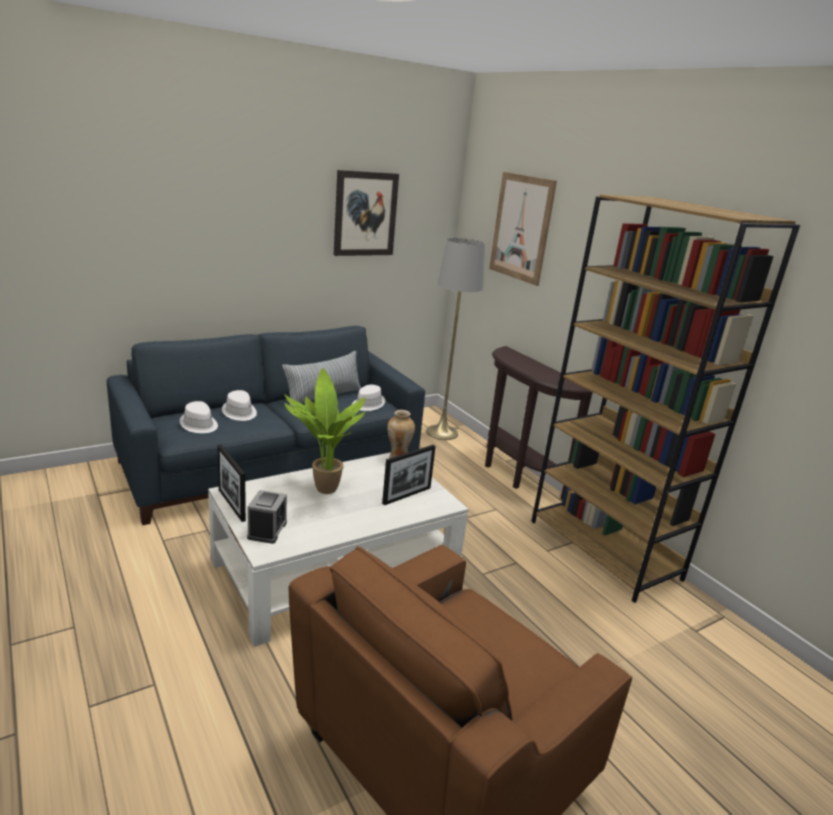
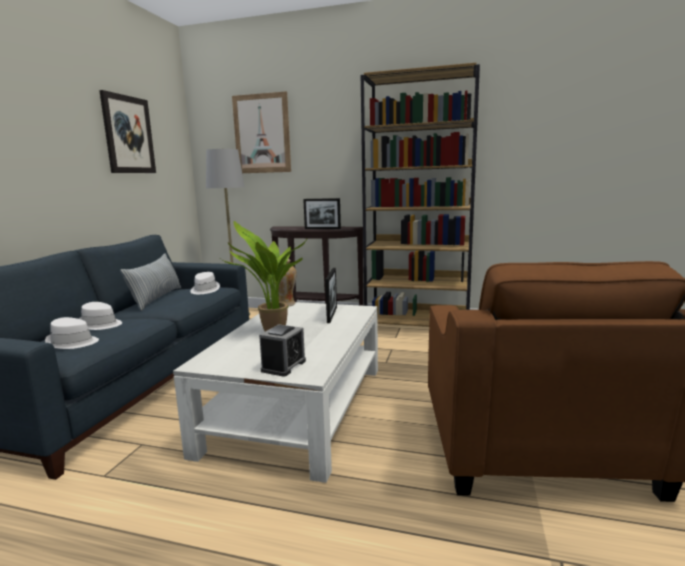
camera: 40 degrees left, 10 degrees down
picture frame [217,444,246,522] -> picture frame moved to [303,198,341,229]
alarm clock [247,490,287,544] -> alarm clock turned 60 degrees clockwise [259,324,306,377]

